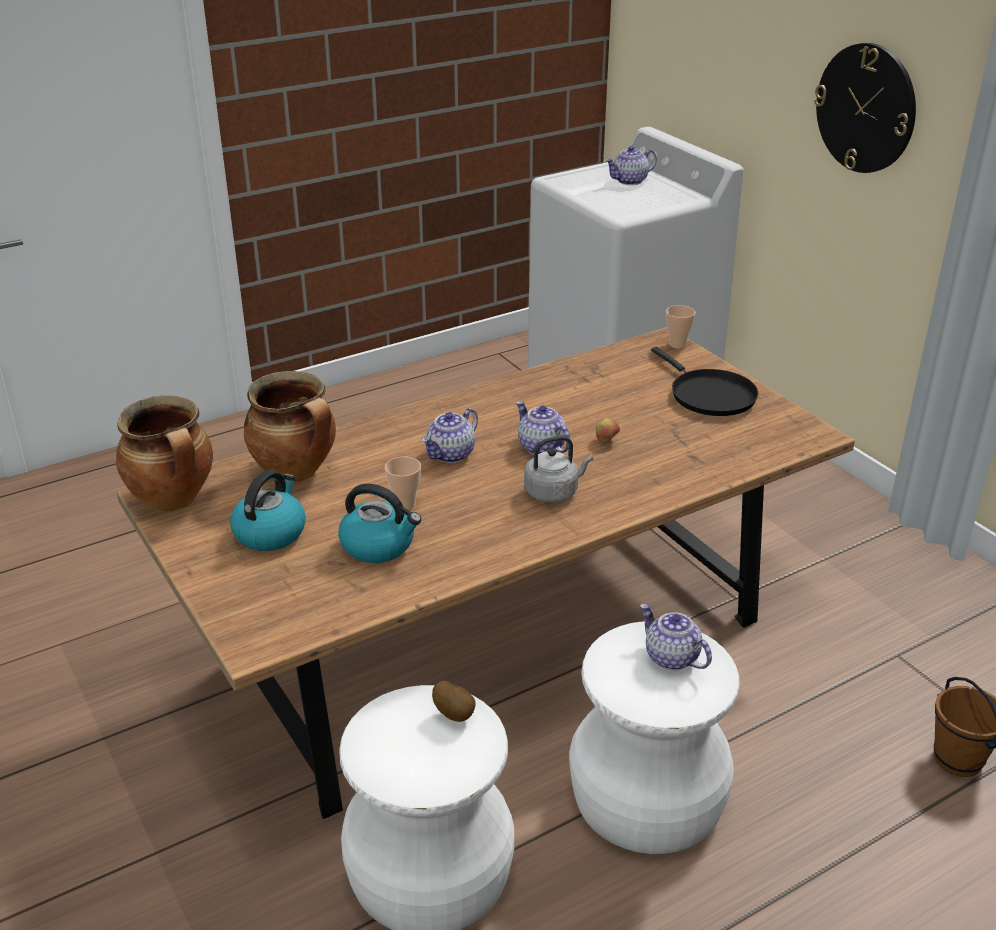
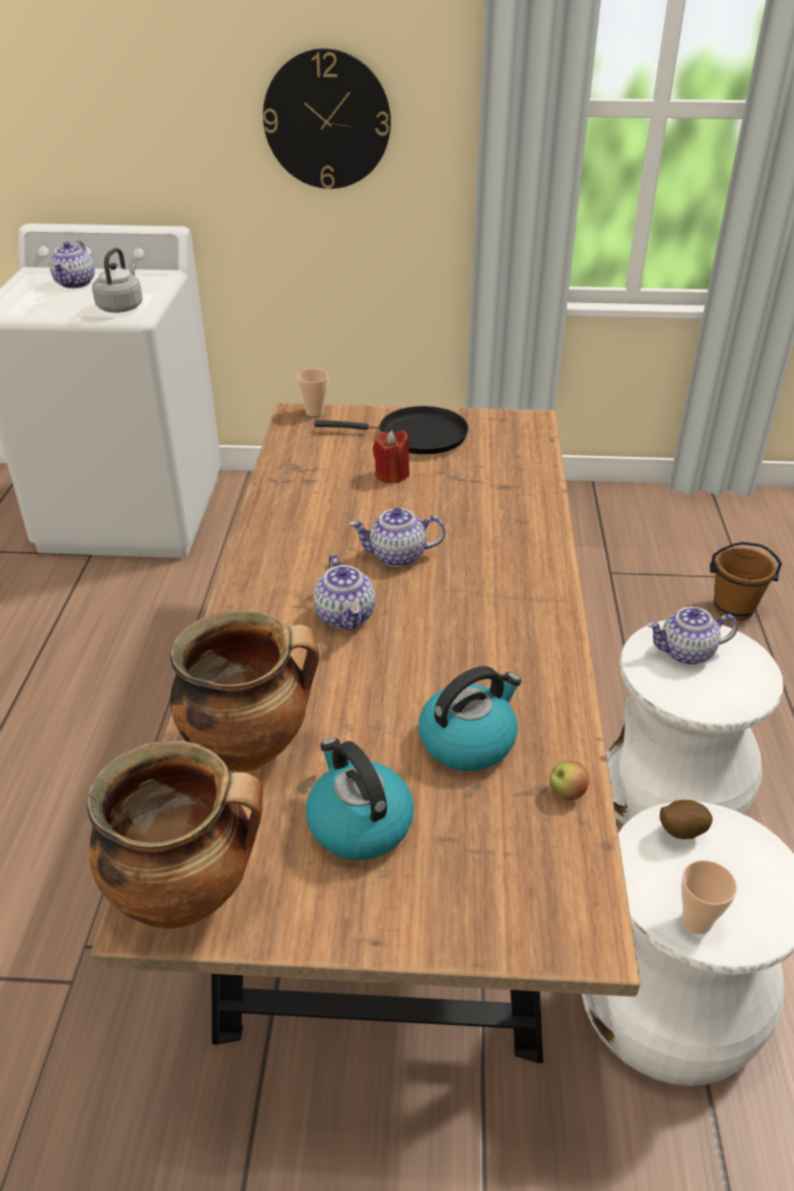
camera: 55 degrees left, 5 degrees up
cup [385,457,421,510] -> cup moved to [681,860,737,934]
grey kettle [524,436,593,503] -> grey kettle moved to [92,248,143,313]
apple [596,418,620,443] -> apple moved to [549,761,590,801]
none -> red candle [373,430,409,484]

